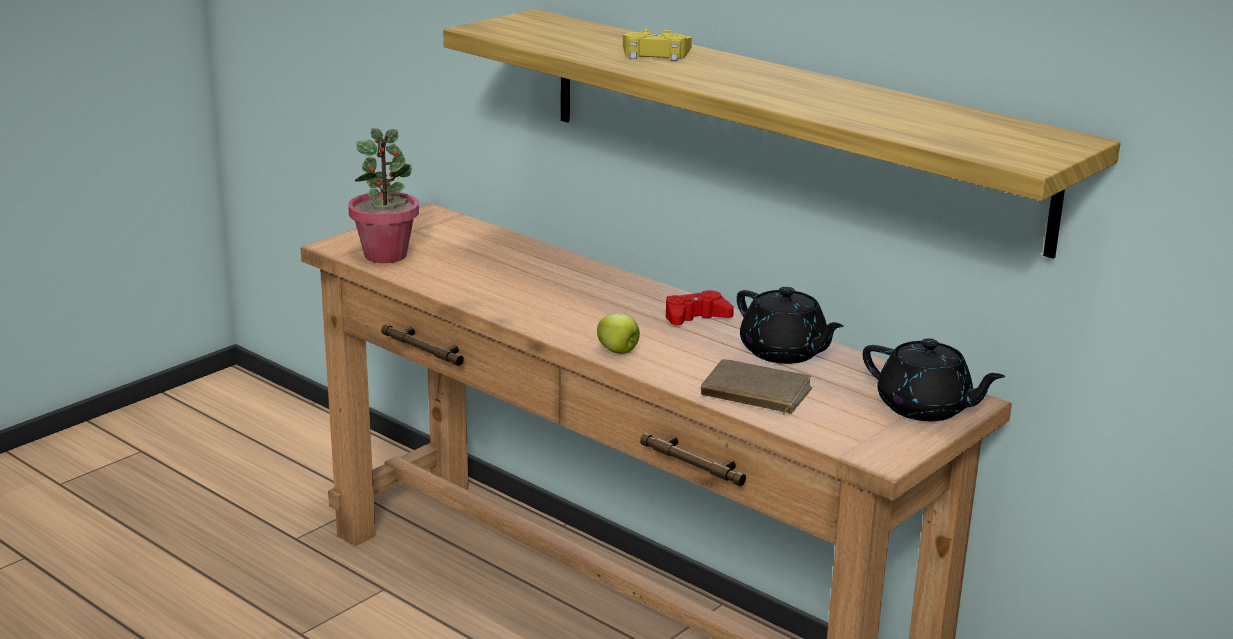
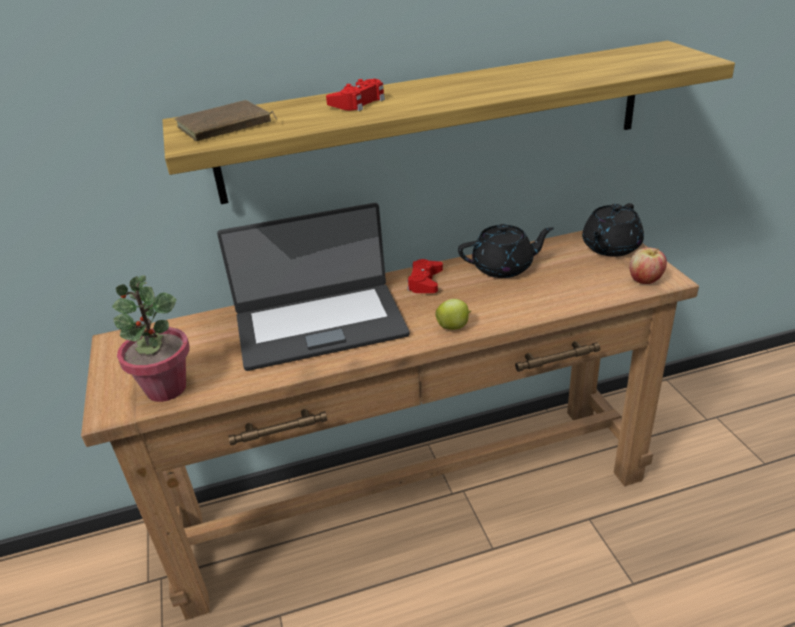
camera: 55 degrees left, 10 degrees up
yellow game controller [623,29,692,61] -> red game controller [326,79,385,111]
brown book [701,359,813,415] -> brown book moved to [175,100,277,141]
black teapot [863,338,1006,421] -> black teapot turned 150 degrees clockwise [582,203,644,257]
none -> laptop [217,203,410,371]
none -> apple [629,248,667,284]

